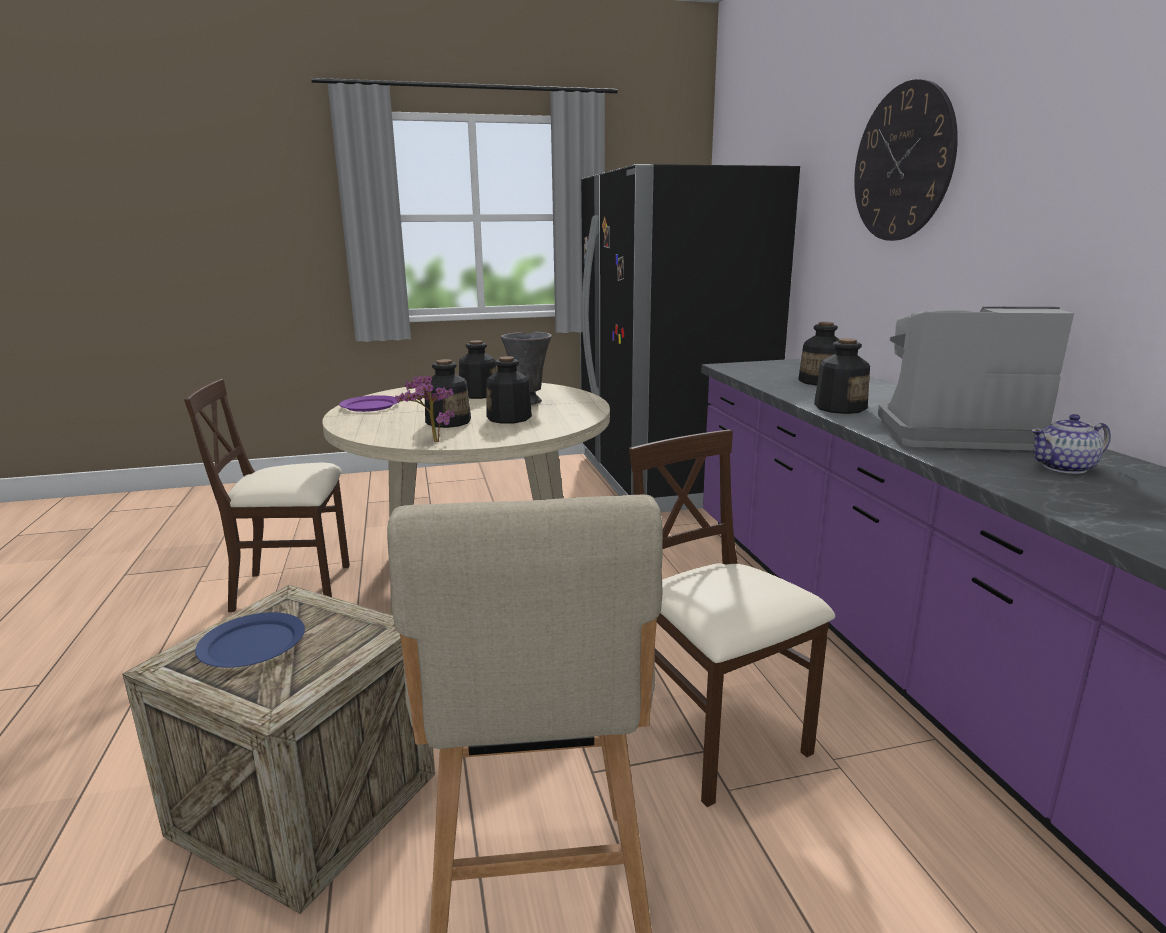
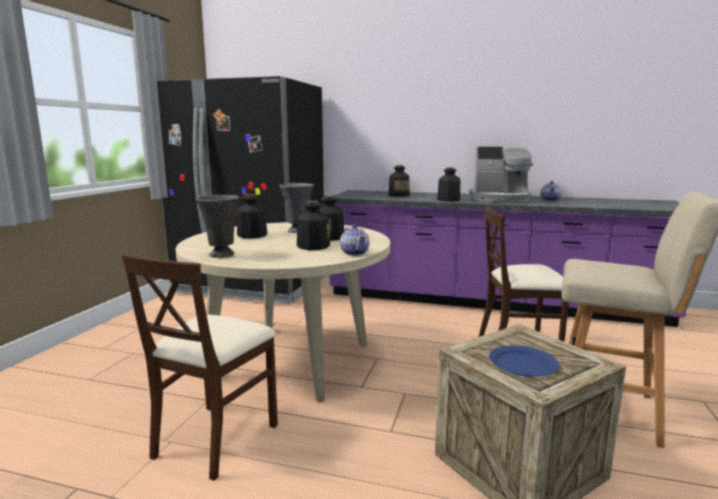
camera: 60 degrees left, 5 degrees down
purple plate [339,395,397,412] -> grey vase [196,195,240,258]
potted plant [395,375,454,442] -> teapot [340,225,370,256]
wall clock [854,79,958,241] -> none
coffee machine [878,307,1074,450] -> coffee machine turned 120 degrees counterclockwise [469,147,533,203]

